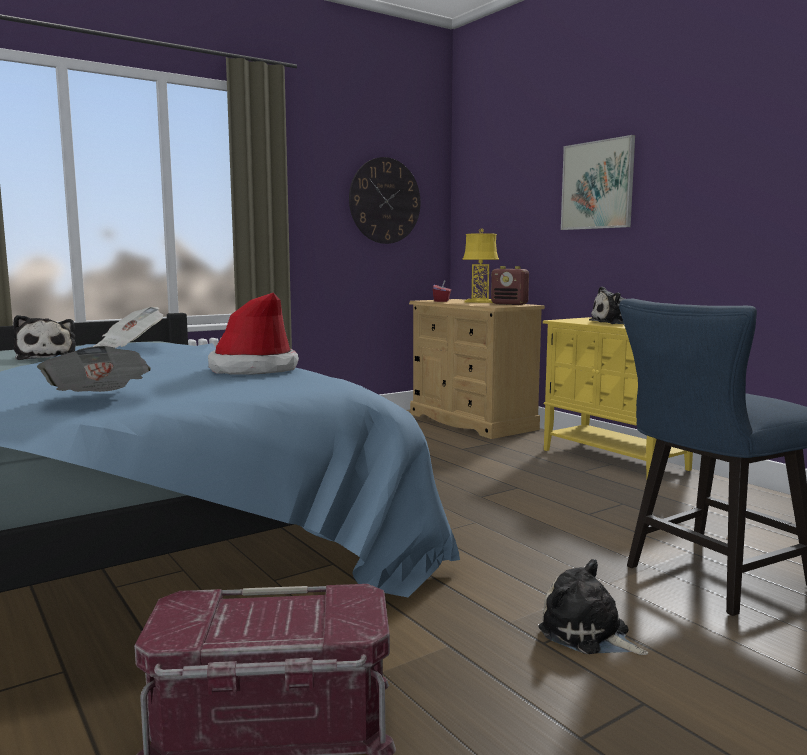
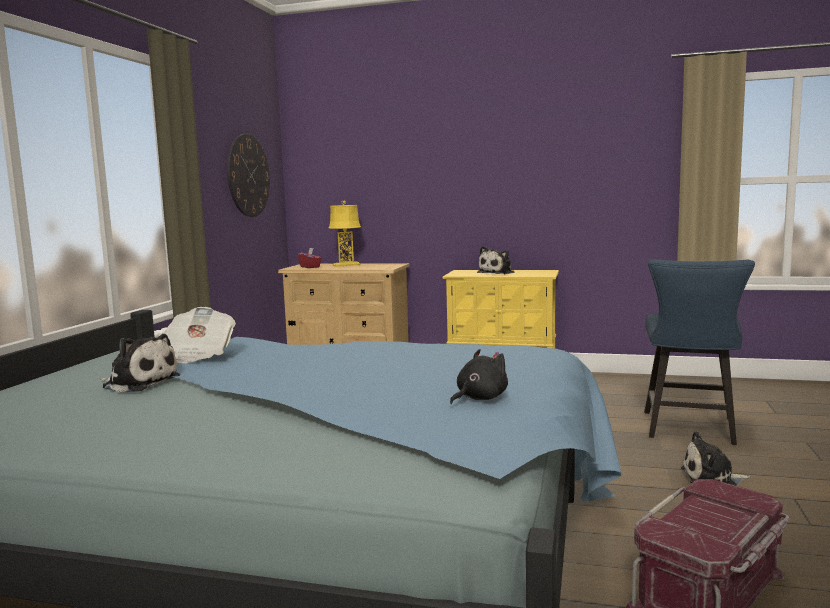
camera: 40 degrees left, 0 degrees up
newspaper [37,346,151,392] -> black plush toy [450,349,508,404]
hat [208,293,299,375] -> none
radio [491,266,529,305] -> none
picture [561,135,635,230] -> none

